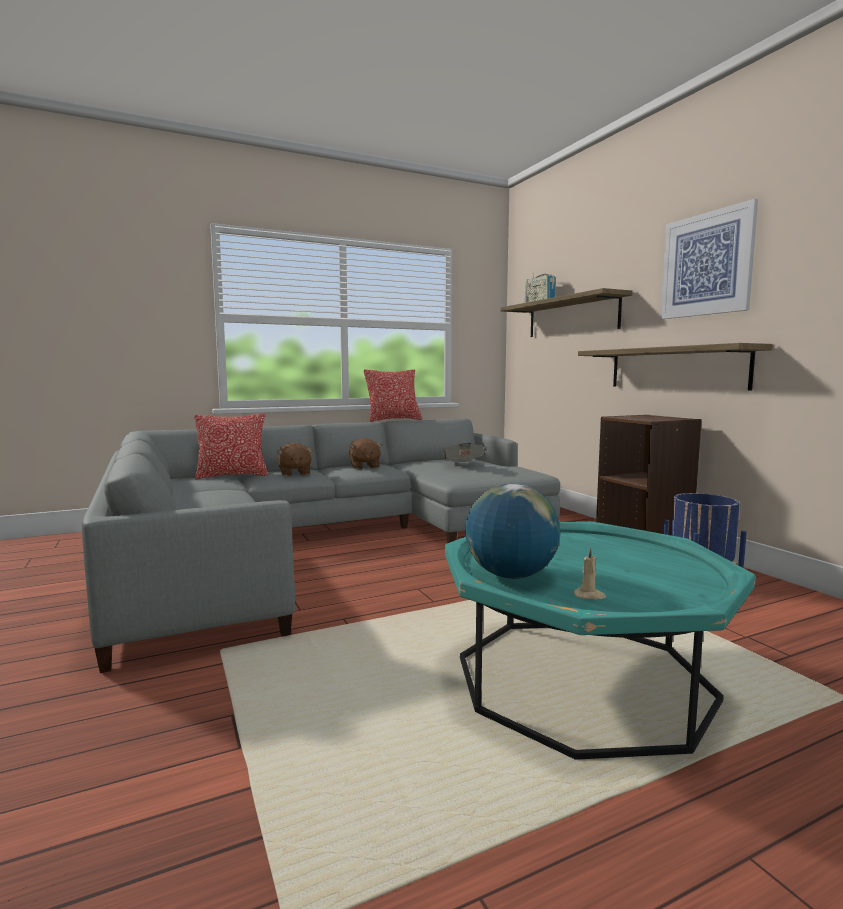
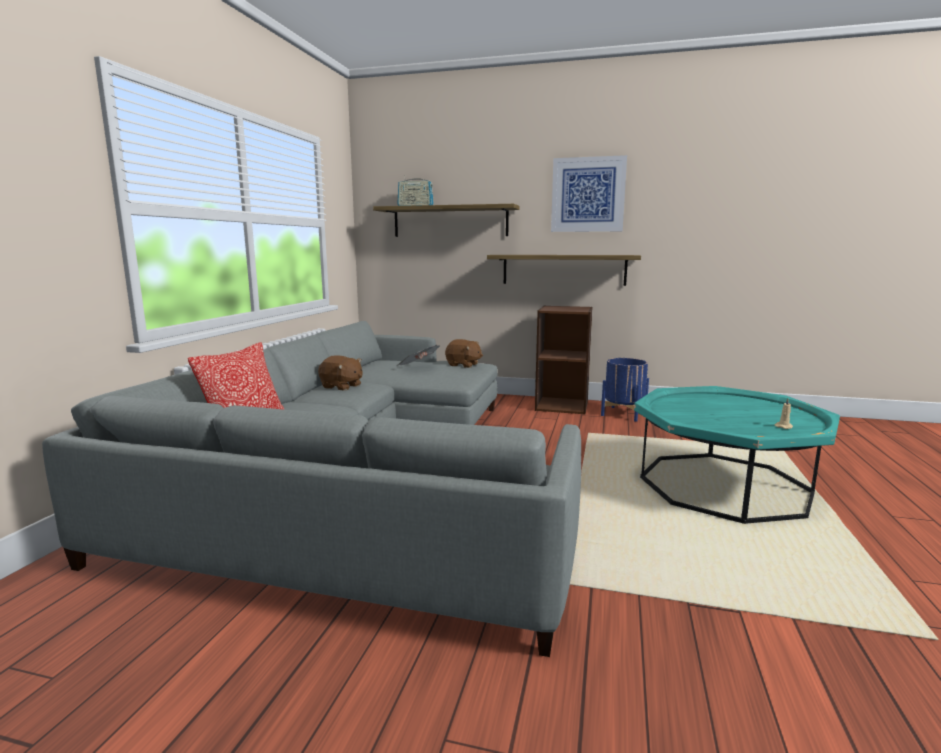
camera: 50 degrees left, 5 degrees up
brown plush toy [277,443,313,476] -> brown plush toy moved to [445,339,483,368]
pillow [364,369,422,422] -> none
globe [465,484,560,579] -> none

